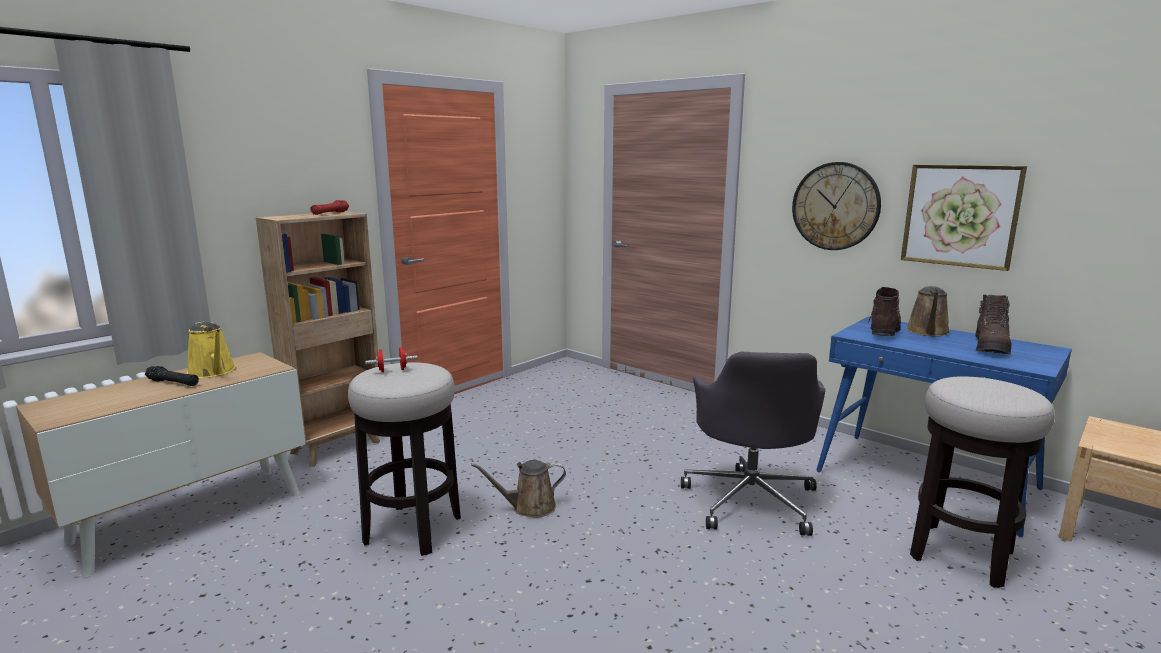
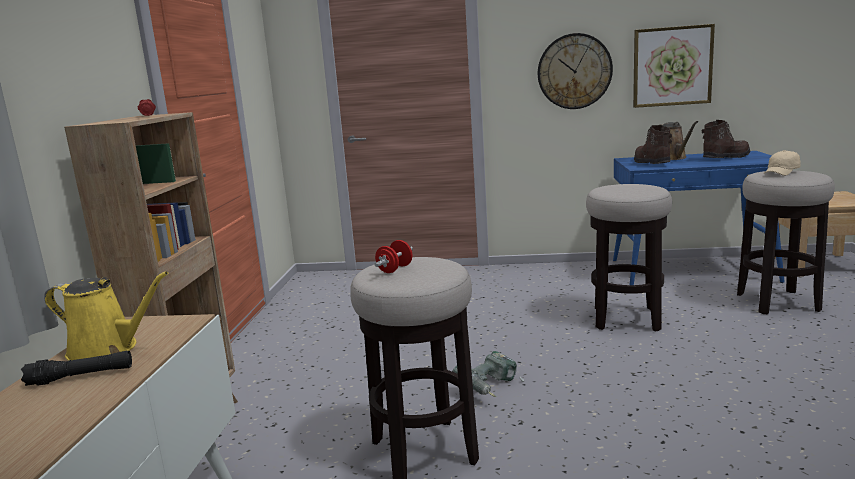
camera: 35 degrees left, 0 degrees up
brown watering can [471,460,566,518] -> power drill [452,351,525,397]
grey office chair [681,352,826,536] -> stool [586,184,672,332]
brown boot [975,295,1012,355] -> brown boot turned 105 degrees counterclockwise [702,120,750,158]
none -> beige cap [763,150,801,176]

